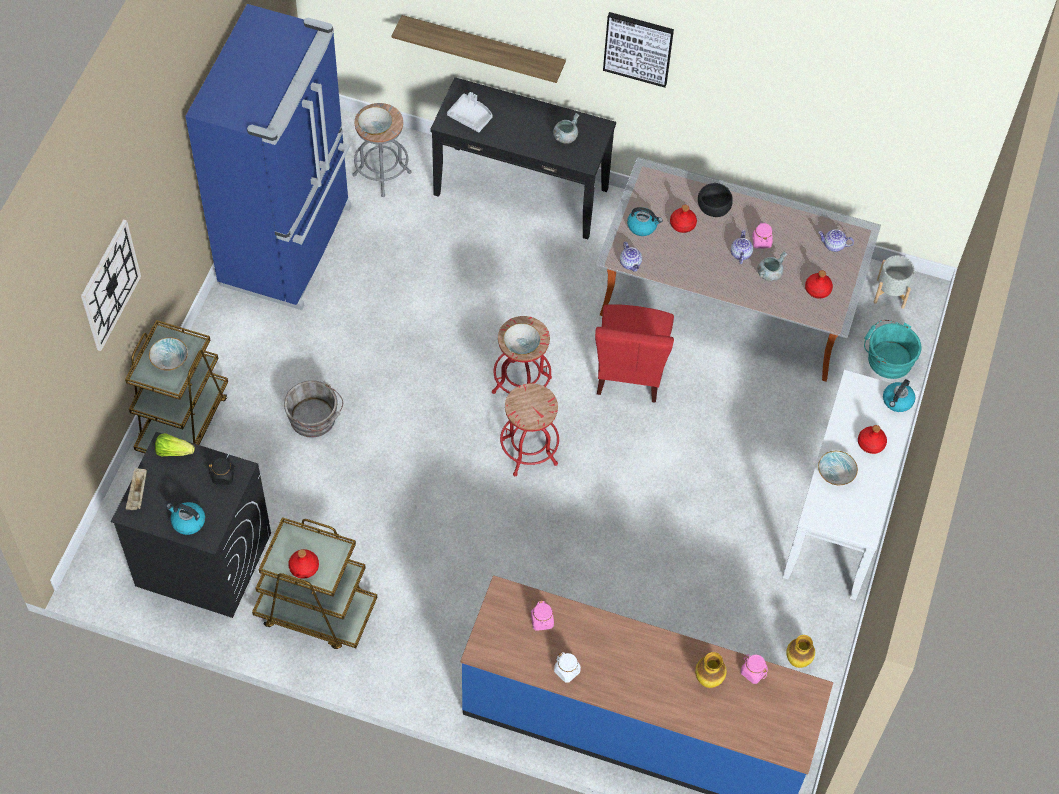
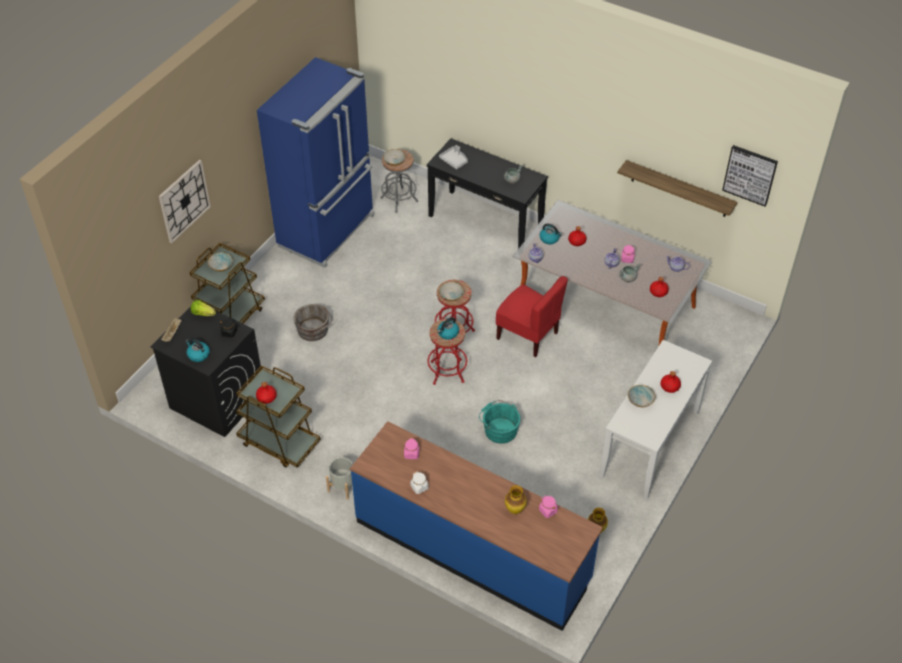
camera: 15 degrees right, 10 degrees down
shelf [392,15,566,83] -> shelf moved to [617,160,738,217]
red chair [595,304,674,403] -> red chair turned 75 degrees counterclockwise [496,276,568,357]
picture [603,12,674,88] -> picture moved to [722,145,778,207]
black bowl [698,183,733,217] -> none
turquoise bucket [864,320,922,379] -> turquoise bucket moved to [479,400,521,444]
grey planter [874,255,915,309] -> grey planter moved to [326,457,353,500]
kettle [883,379,915,412] -> kettle moved to [437,317,459,340]

